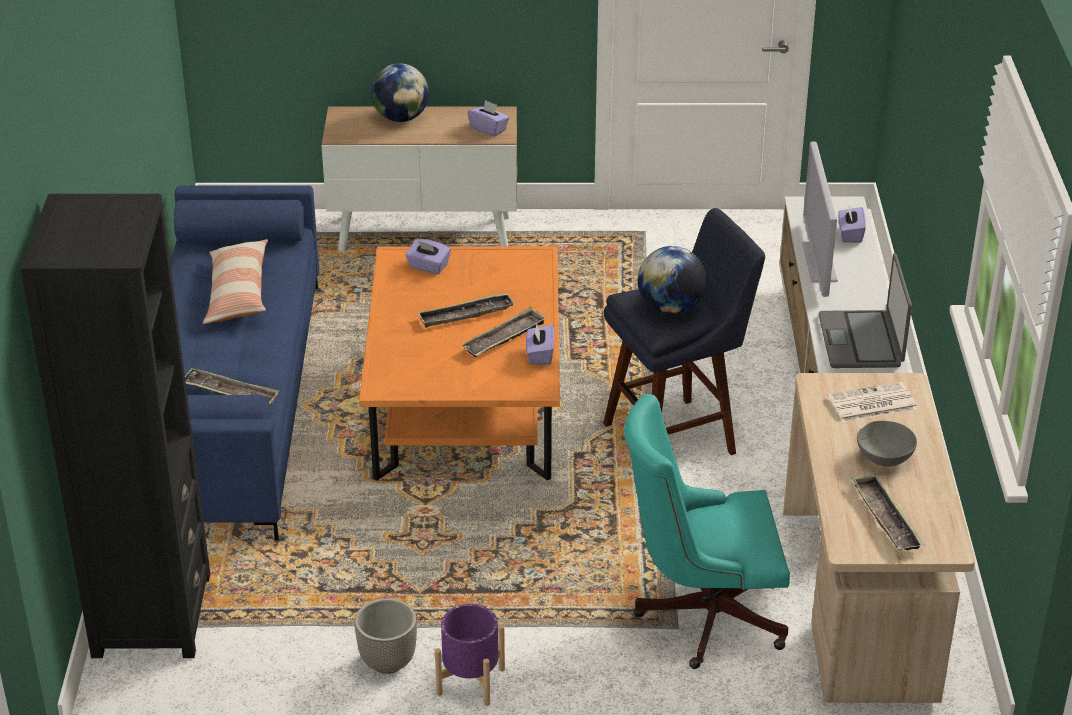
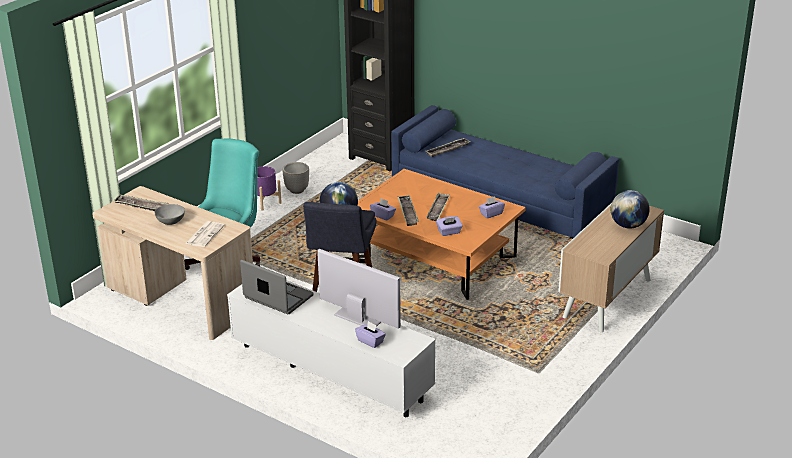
camera: 125 degrees right, 5 degrees down
pillow [203,239,268,324] -> none
purple tissue box [467,100,509,137] -> purple tissue box moved to [436,216,463,236]

